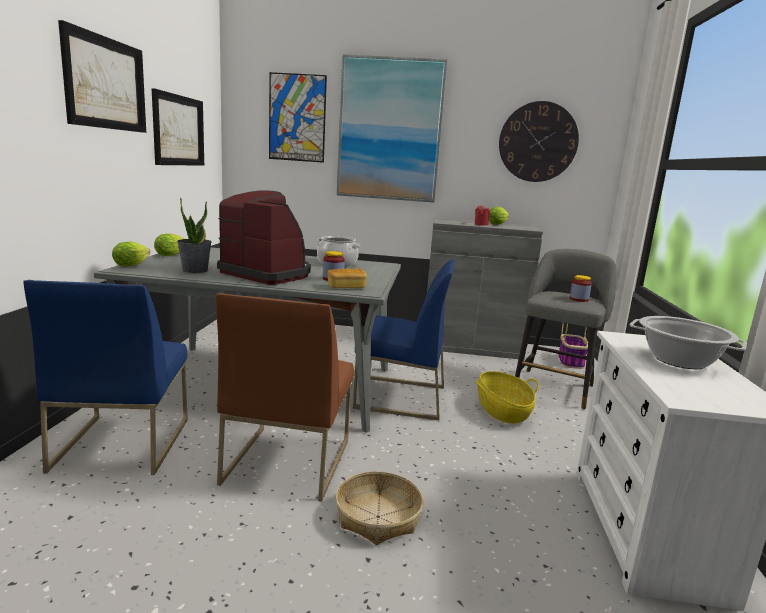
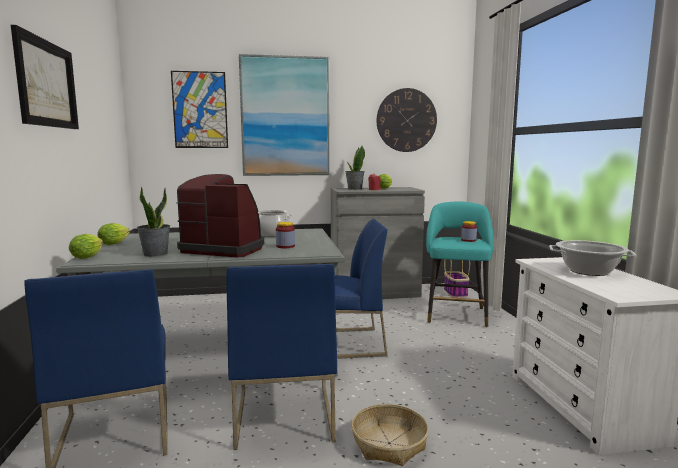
camera: 15 degrees left, 5 degrees down
picture [152,88,204,166] -> none
brown chair [216,293,354,501] -> blue chair [226,264,337,450]
bread [327,268,367,288] -> none
basket [475,371,539,424] -> none
grey stool [515,249,616,409] -> turquoise stool [426,202,494,327]
none -> potted plant [345,146,365,190]

